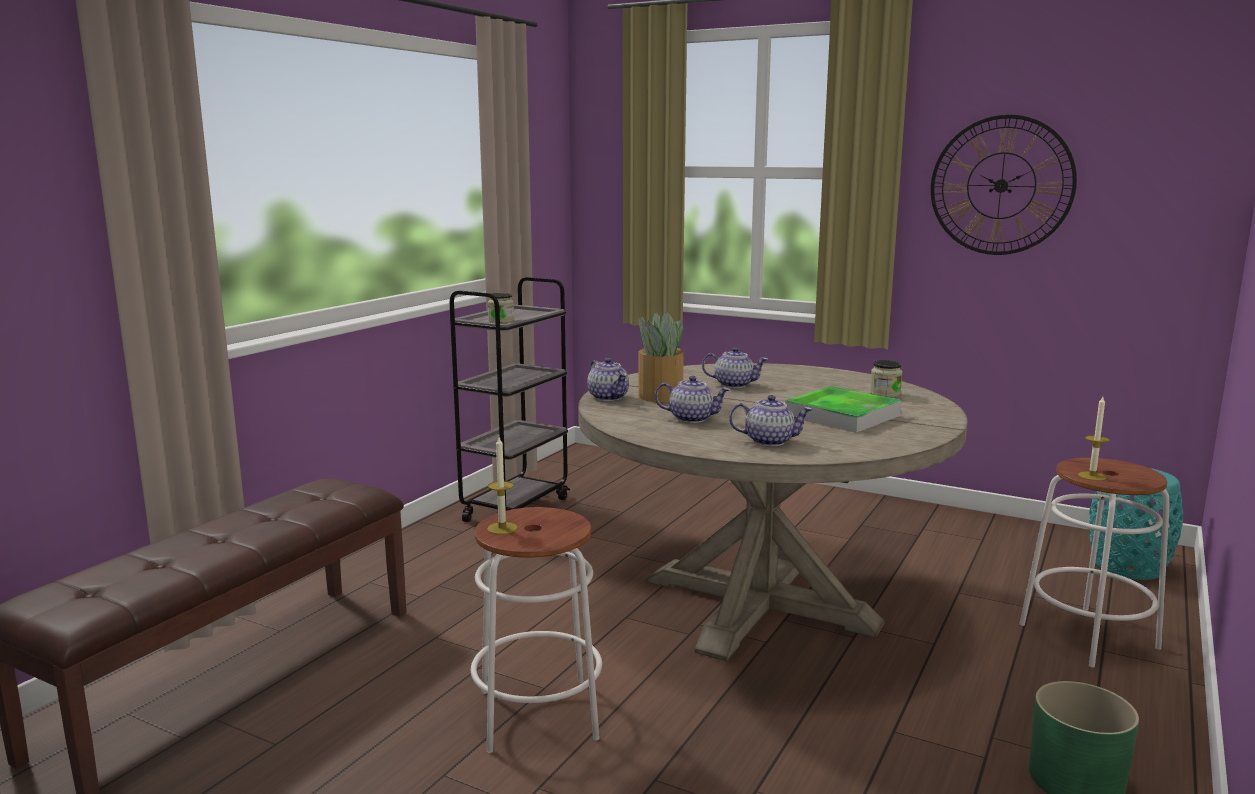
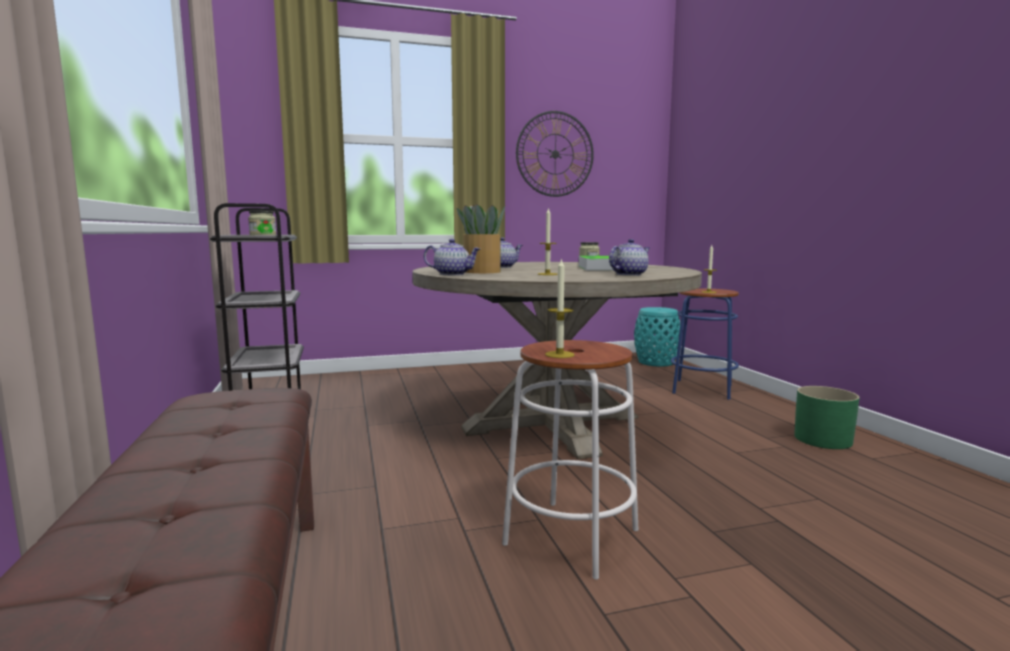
camera: 45 degrees left, 5 degrees down
teapot [655,376,730,423] -> candle [538,207,558,275]
white stool [1019,458,1169,668] -> blue stool [671,288,739,400]

